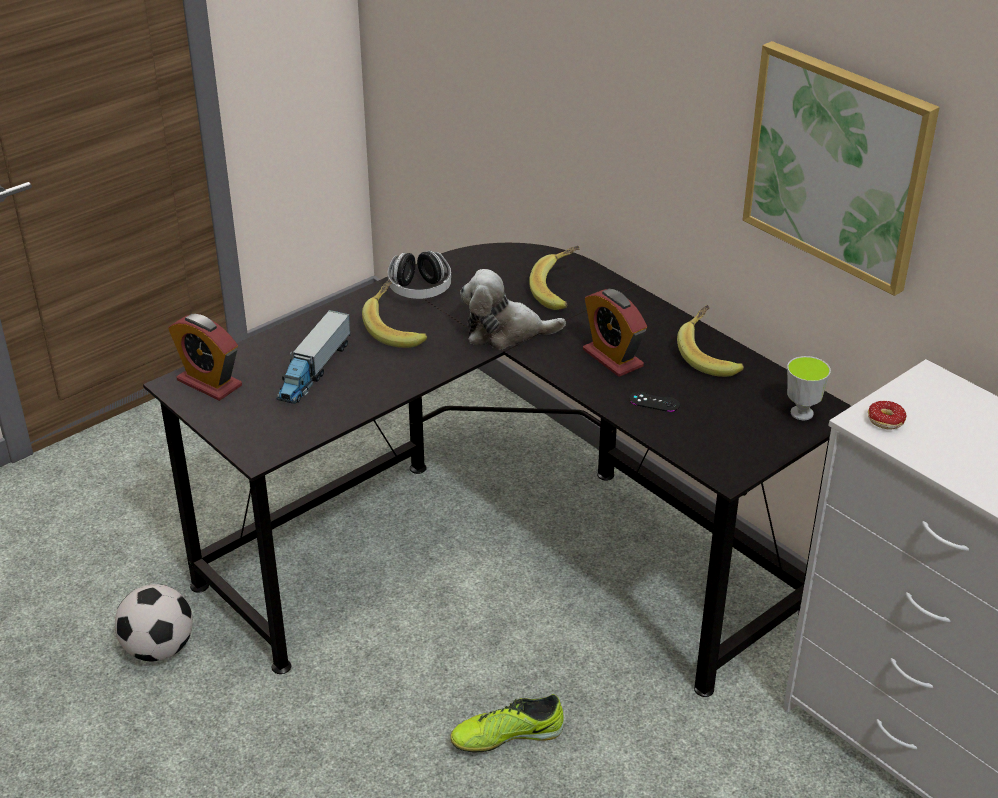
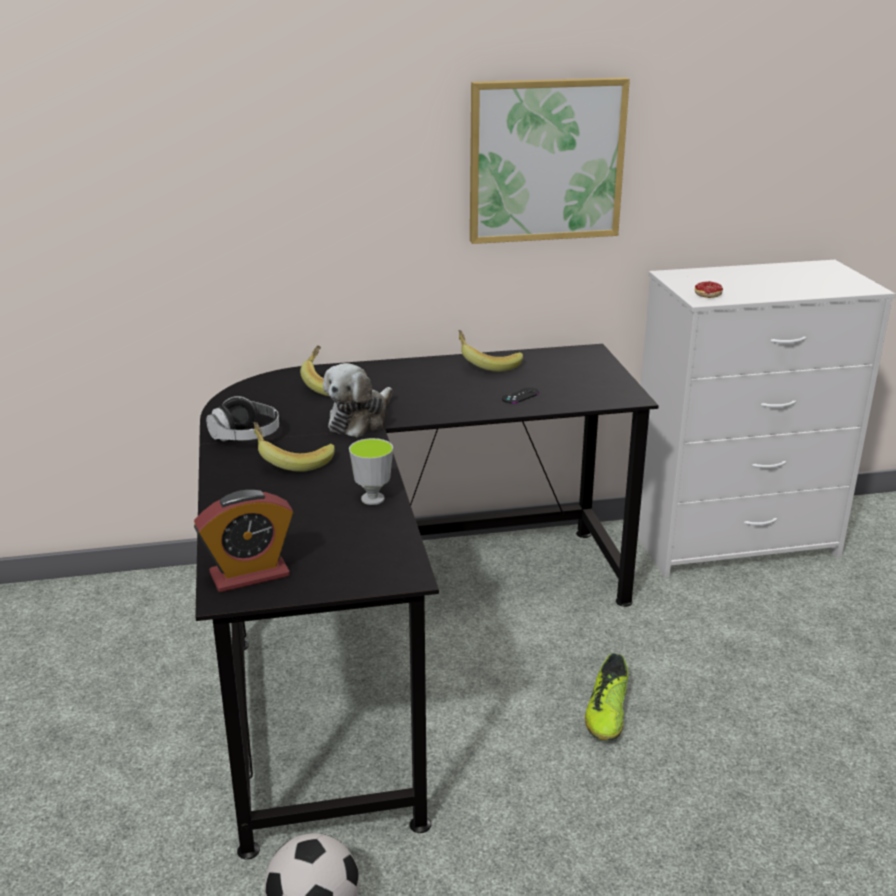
camera: 60 degrees left, 10 degrees down
toy truck [277,310,350,404] -> none
alarm clock [583,289,647,377] -> none
cup [787,356,831,420] -> cup moved to [349,438,393,505]

